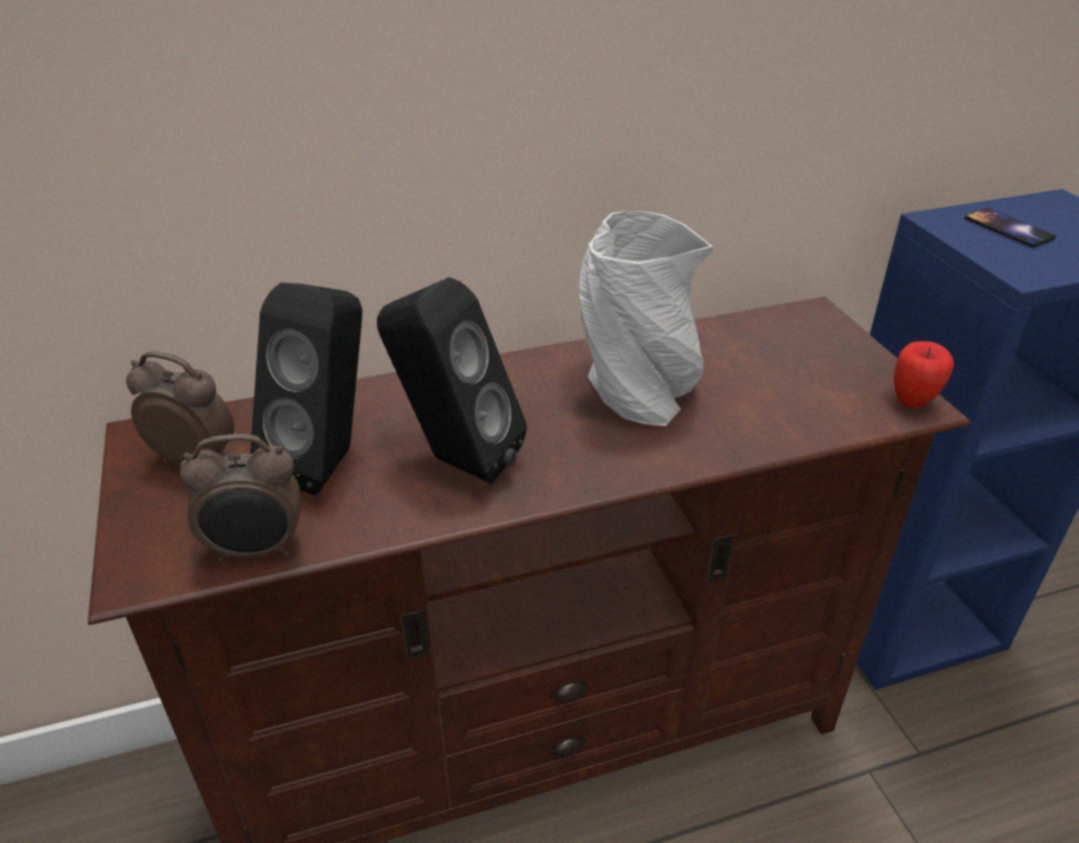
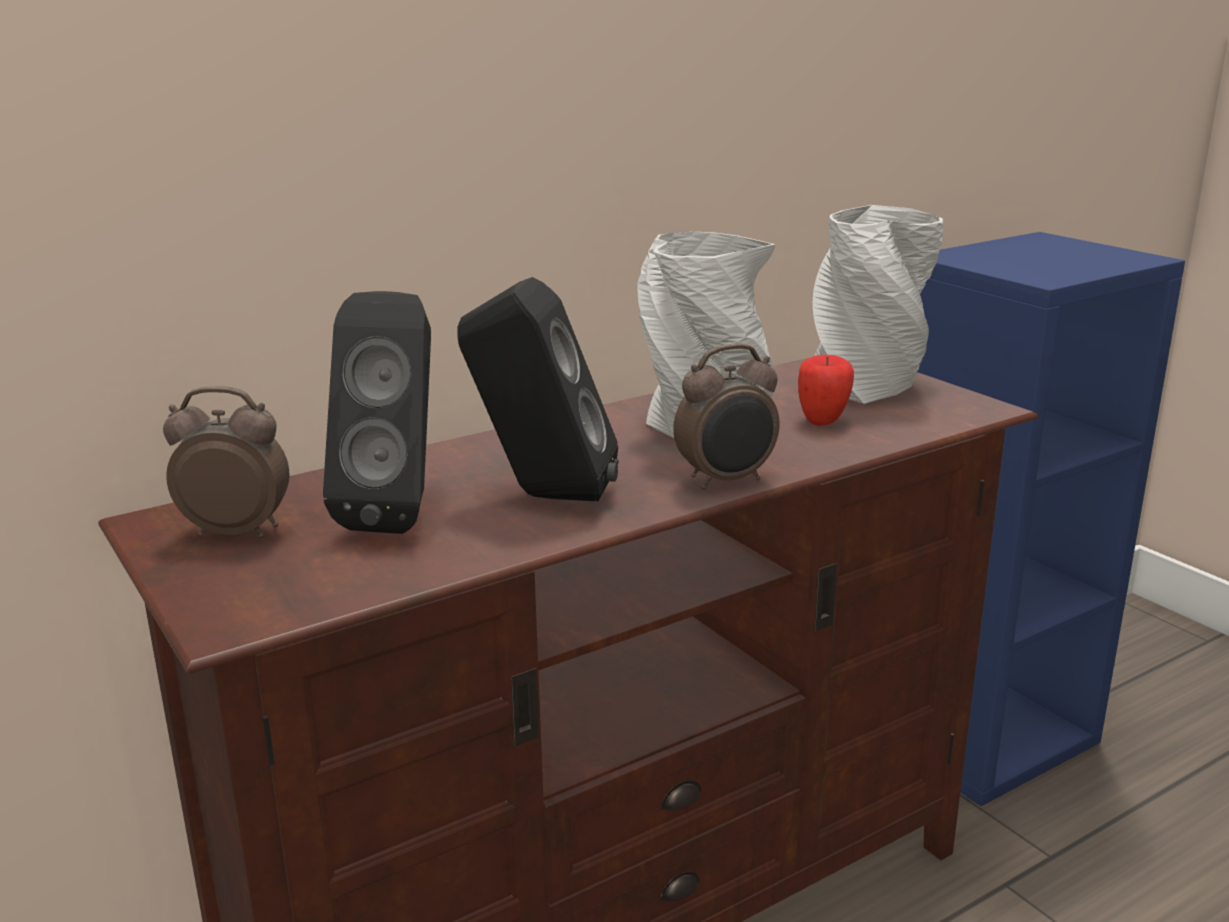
camera: 15 degrees left, 15 degrees down
alarm clock [180,434,301,562] -> alarm clock moved to [673,343,780,490]
apple [894,341,954,408] -> apple moved to [798,355,854,425]
phone [965,208,1056,247] -> none
none -> grey vase [813,205,943,404]

